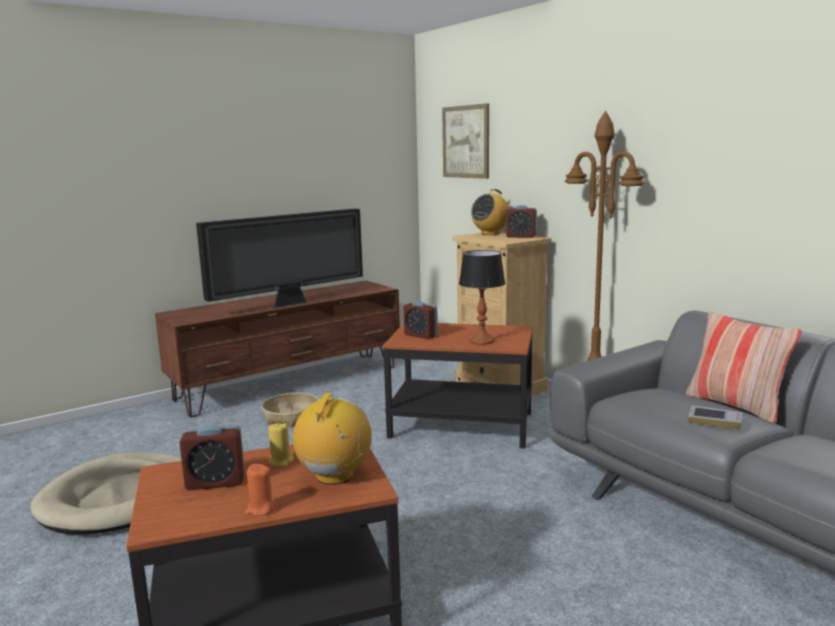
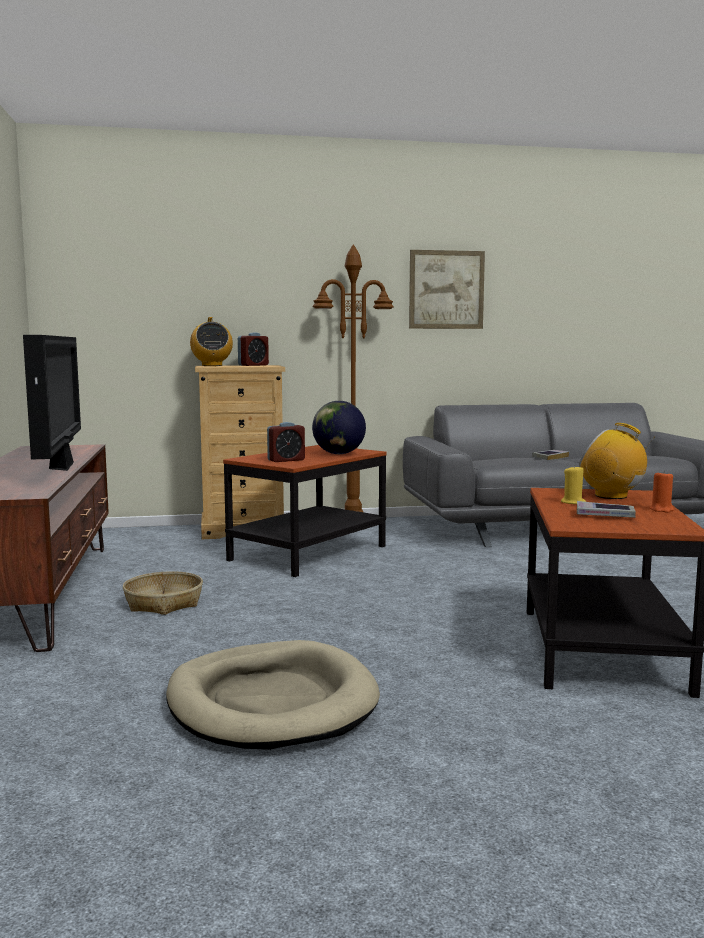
camera: 65 degrees left, 5 degrees down
alarm clock [179,425,245,490] -> book [577,501,636,518]
picture [442,103,489,179] -> picture moved to [409,250,485,329]
table lamp [459,250,505,345] -> globe [312,401,366,454]
pillow [686,311,801,423] -> none

